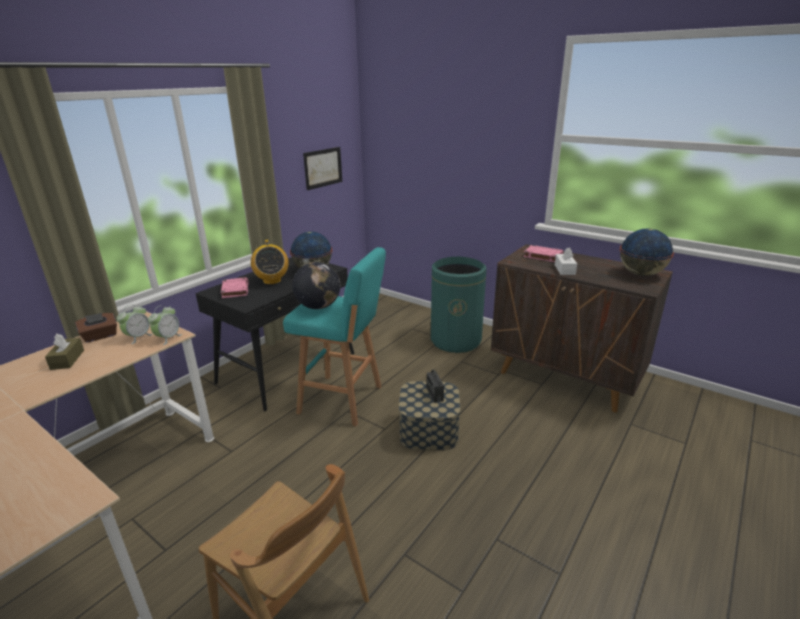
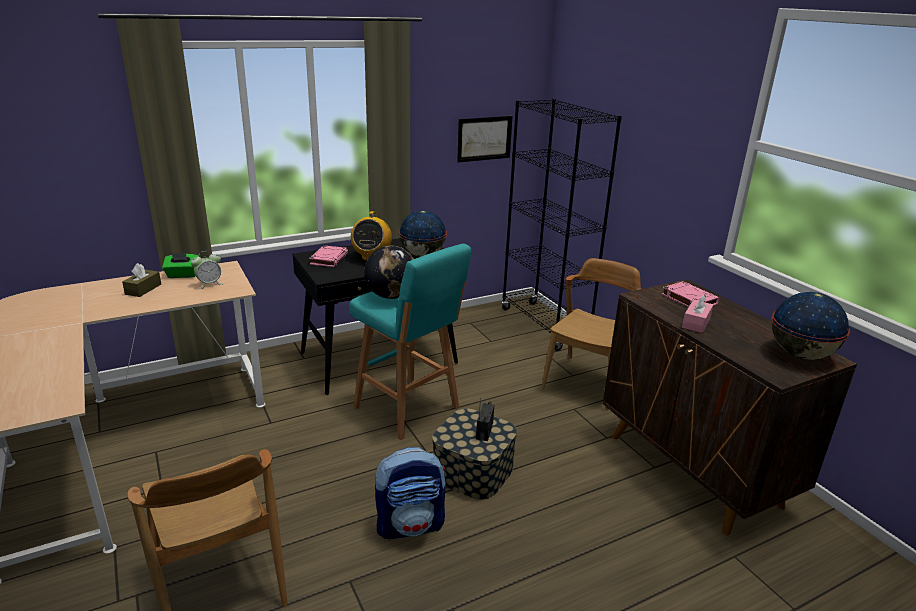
camera: 25 degrees right, 0 degrees up
brown tissue box [75,313,117,343] -> green tissue box [162,253,199,278]
alarm clock [148,305,182,345] -> none
green trash can [431,257,487,353] -> brown chair [541,258,641,411]
white tissue box [555,248,577,275] -> pink tissue box [682,294,713,333]
none -> backpack [375,447,446,539]
none -> black bookcase [501,99,622,351]

